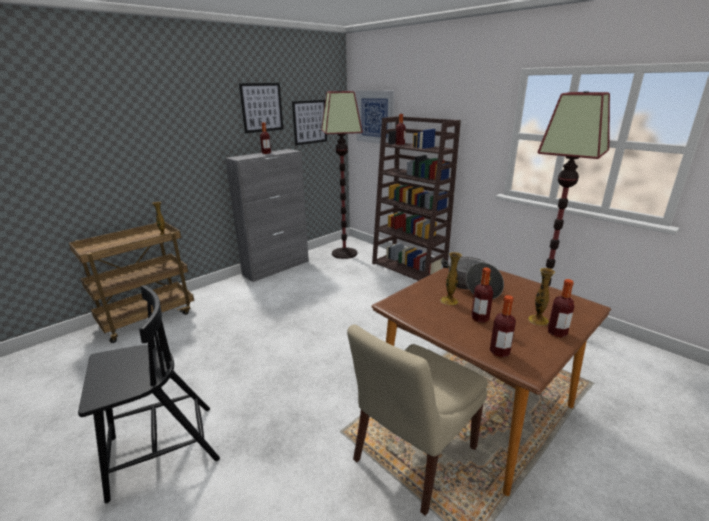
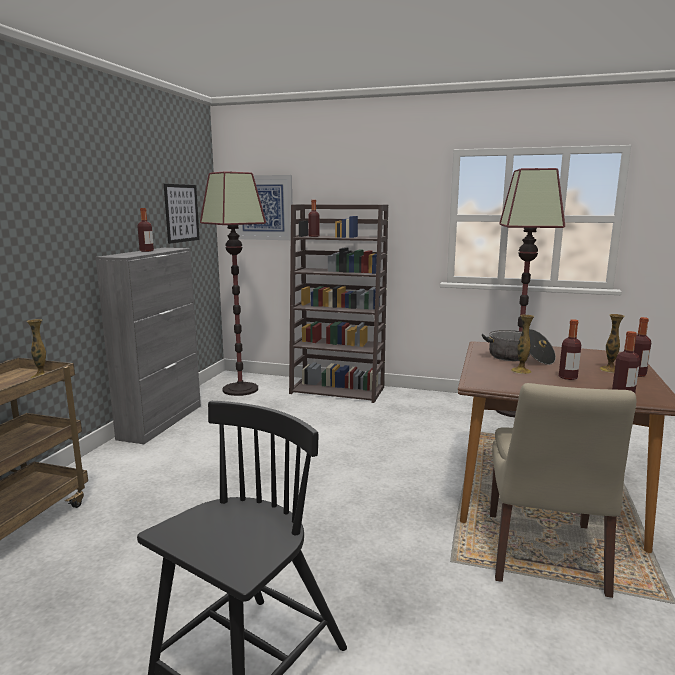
camera: 30 degrees left, 10 degrees down
picture [239,83,283,133] -> none

